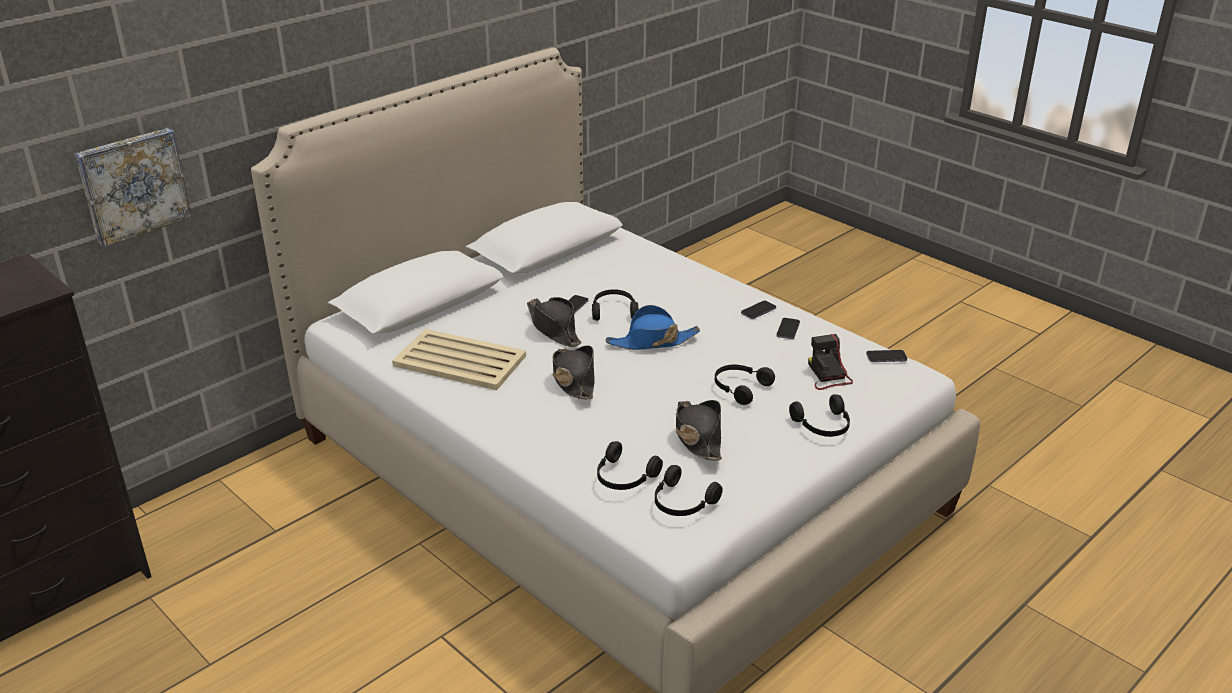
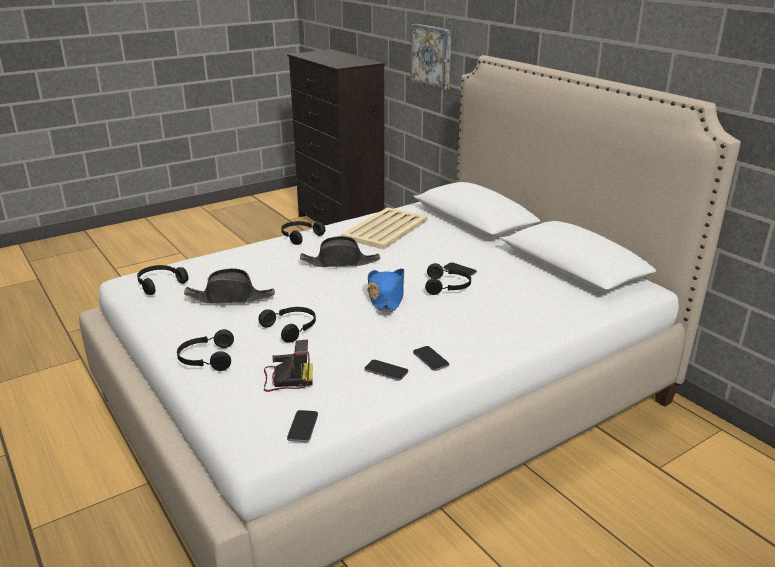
camera: 100 degrees right, 5 degrees down
black hat [527,297,581,347] -> none
black headphones [597,441,663,490] -> black headphones moved to [281,221,325,245]

